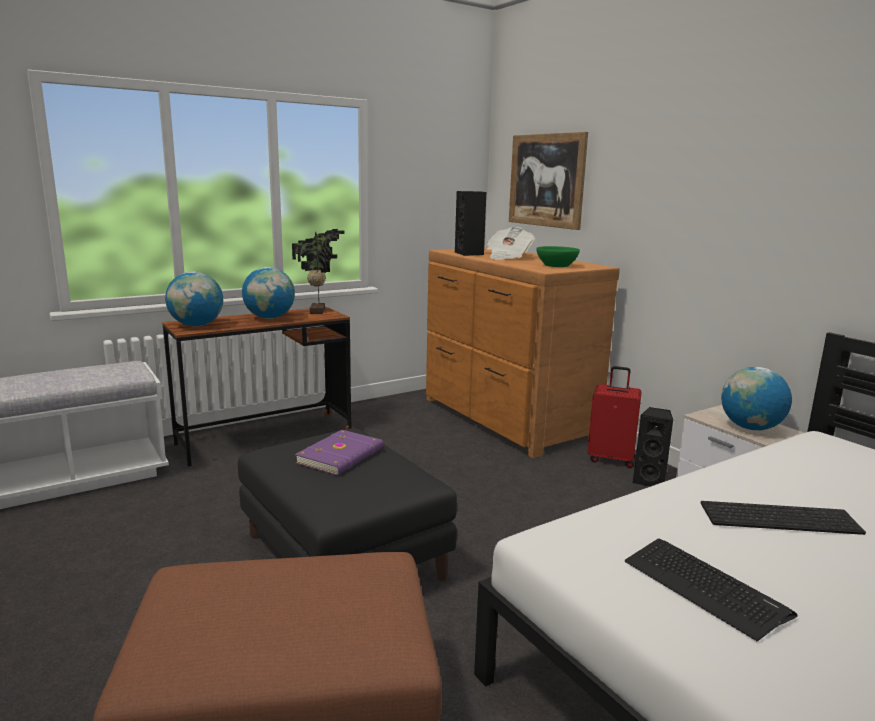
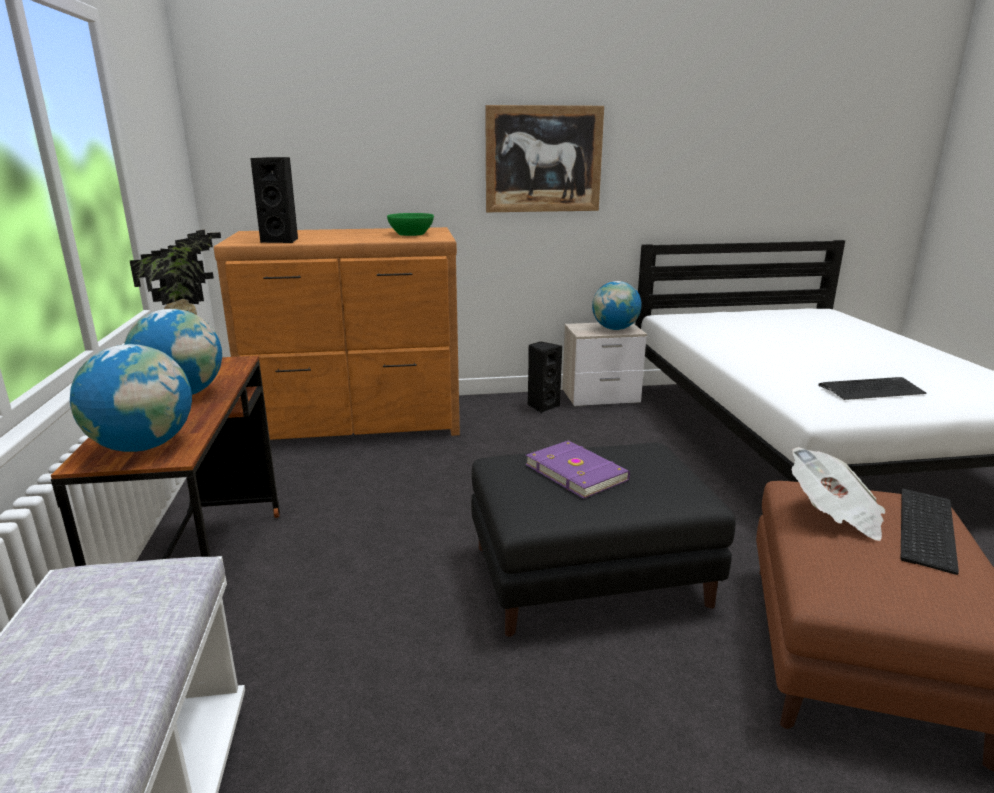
camera: 65 degrees left, 5 degrees up
newspaper [487,227,535,260] -> newspaper moved to [791,447,885,541]
picture [509,132,588,230] -> picture moved to [485,105,604,212]
red suitcase [588,366,642,468] -> none
keyboard [701,501,866,535] -> keyboard moved to [901,489,959,575]

